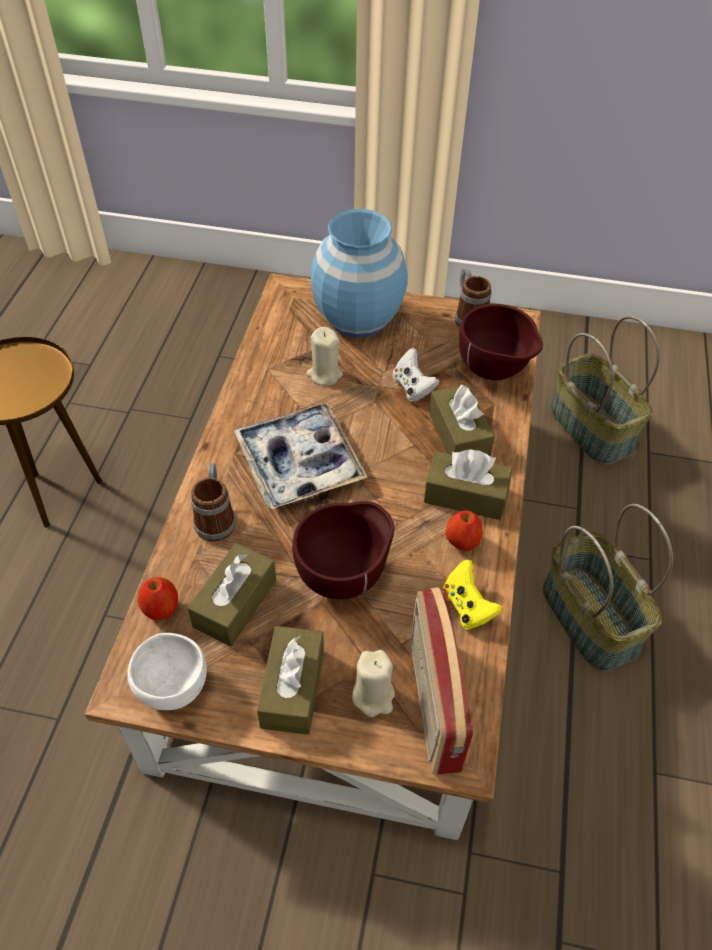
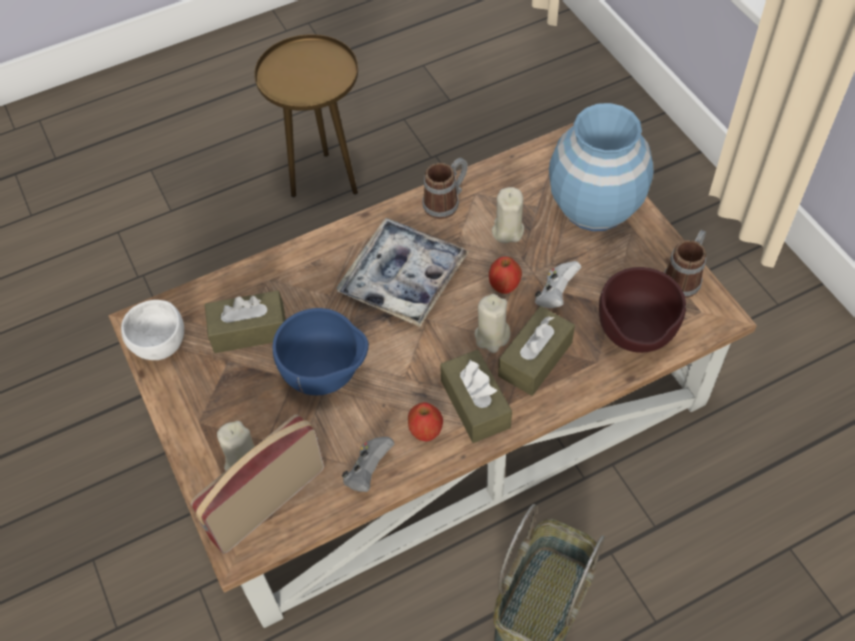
camera: 55 degrees right, 5 degrees up
apple [138,577,178,621] -> apple moved to [489,257,522,294]
mug [191,463,236,542] -> mug moved to [422,158,468,219]
brown tissue box [257,626,324,735] -> none
brown bowl [292,501,395,599] -> blue bowl [273,308,369,395]
yellow game controller [442,560,502,630] -> grey game controller [342,437,394,492]
basket [550,316,660,465] -> none
none -> beige candle [474,294,511,353]

